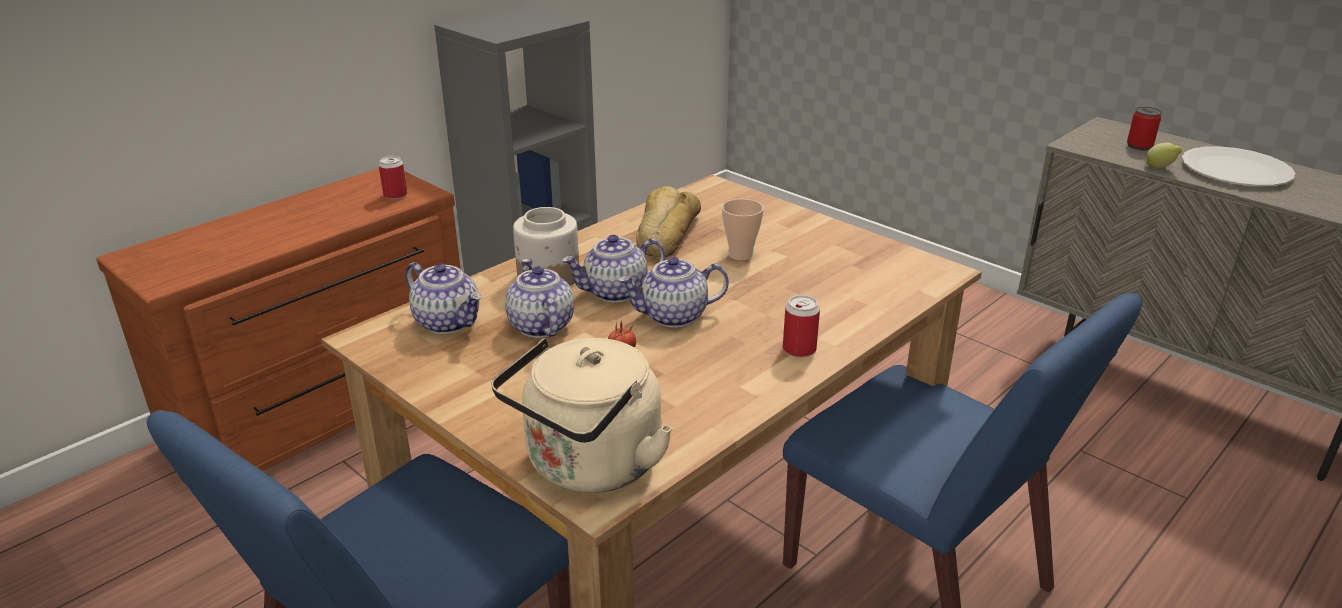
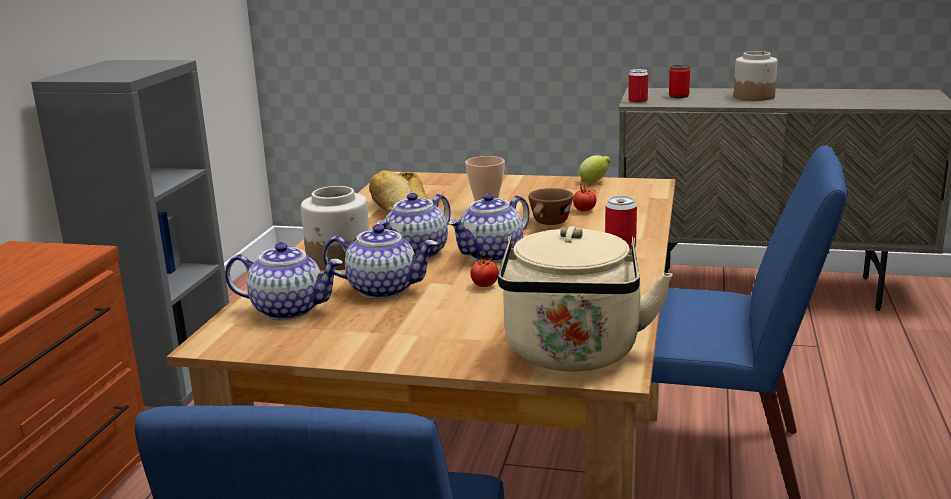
camera: 30 degrees left, 10 degrees down
can [379,156,407,199] -> can moved to [628,69,648,103]
teapot [505,259,574,338] -> teapot turned 150 degrees clockwise [323,224,438,299]
lemon [1146,142,1182,169] -> lemon moved to [579,155,611,183]
white plate [1182,146,1295,186] -> jar [734,51,777,101]
none -> brown cup [528,188,573,225]
none -> tomato [573,183,596,212]

